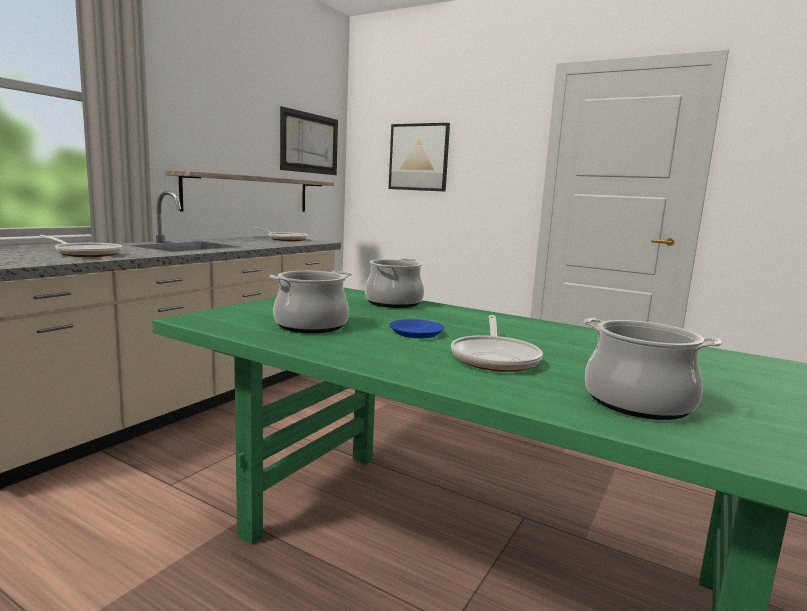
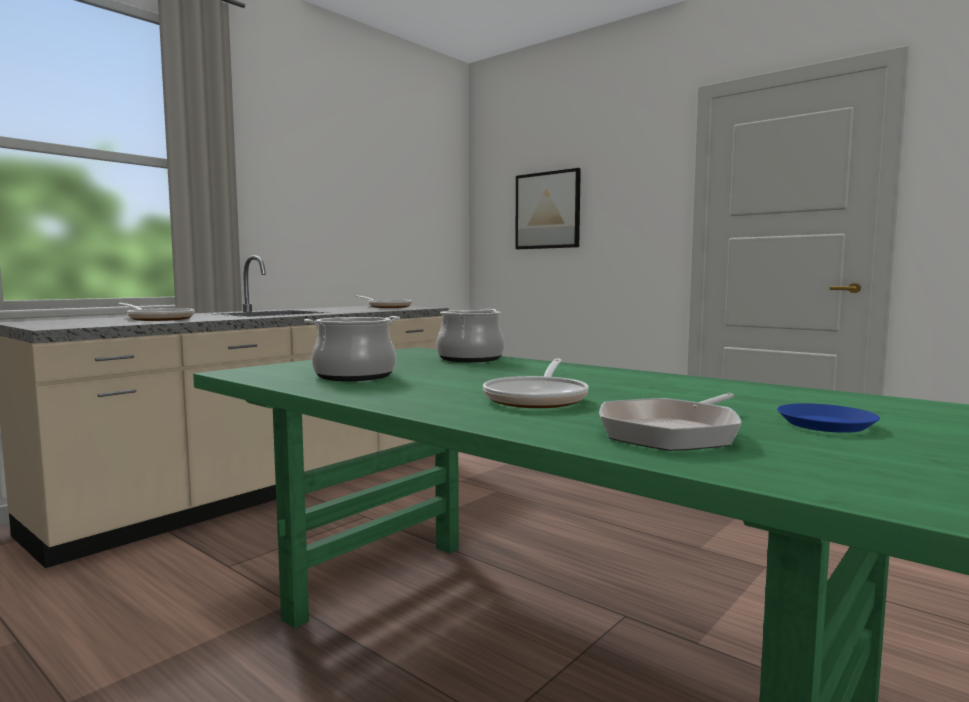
camera: 10 degrees right, 5 degrees down
shelf [165,170,334,212] -> none
picture [280,106,338,175] -> none
blue plate [389,319,445,338] -> blue plate moved to [777,403,880,433]
cooking pot [584,318,722,420] -> frying pan [599,393,741,451]

